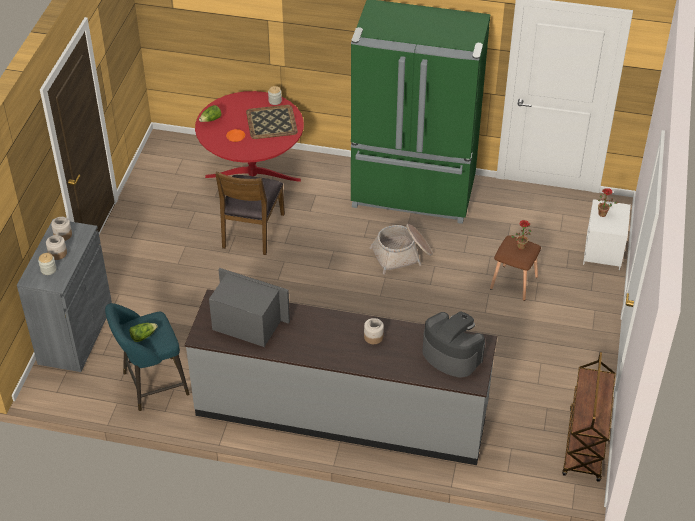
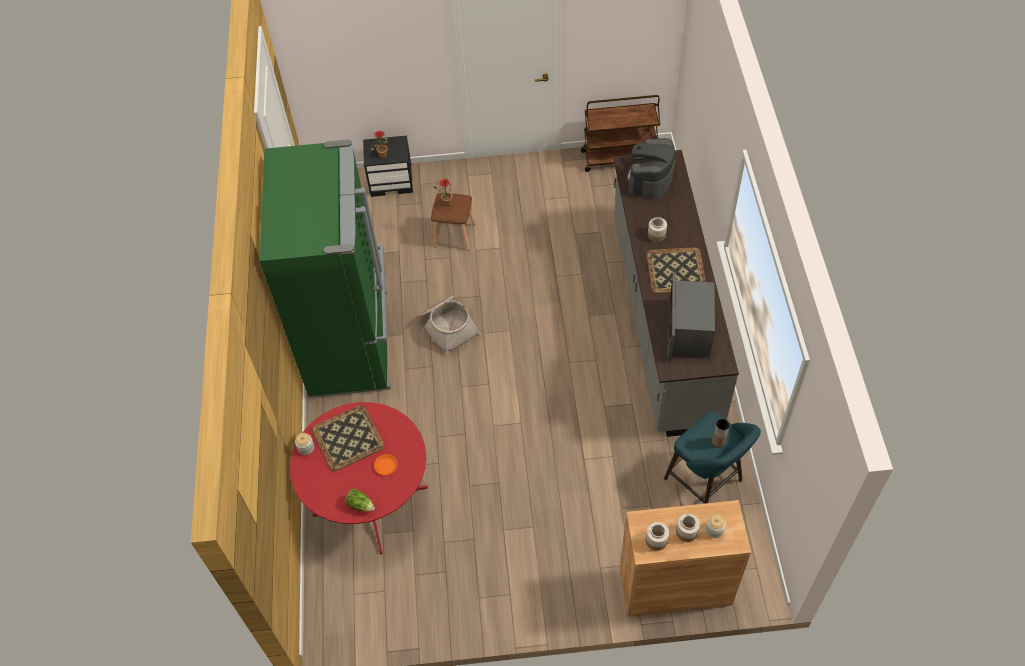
camera: 105 degrees left, 10 degrees up
grey cabinet [17,219,112,372] -> brown cabinet [620,500,751,617]
lettuce [129,323,158,342] -> brown vase [712,419,730,448]
brown chair [215,172,285,255] -> none
white nightstand [583,199,631,270] -> black nightstand [363,136,413,197]
none -> tray [646,247,706,294]

